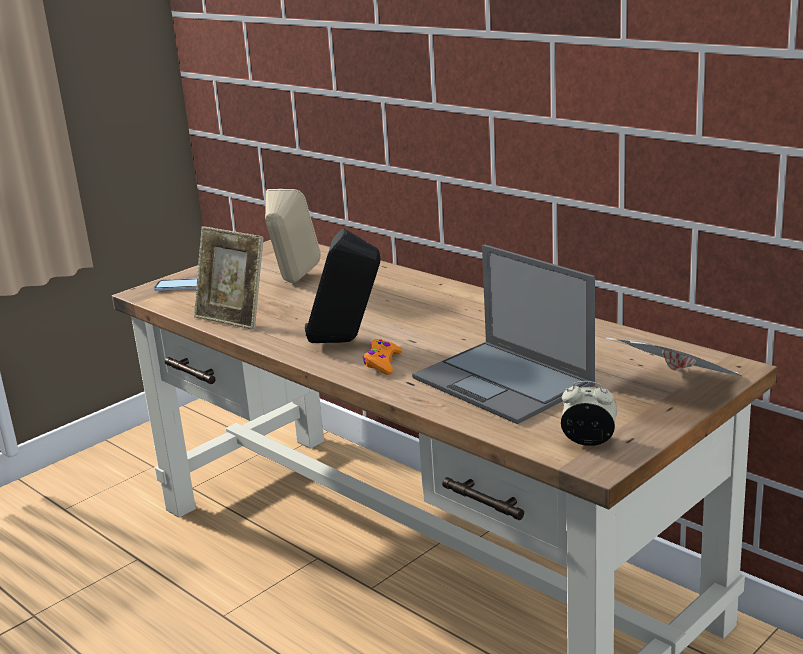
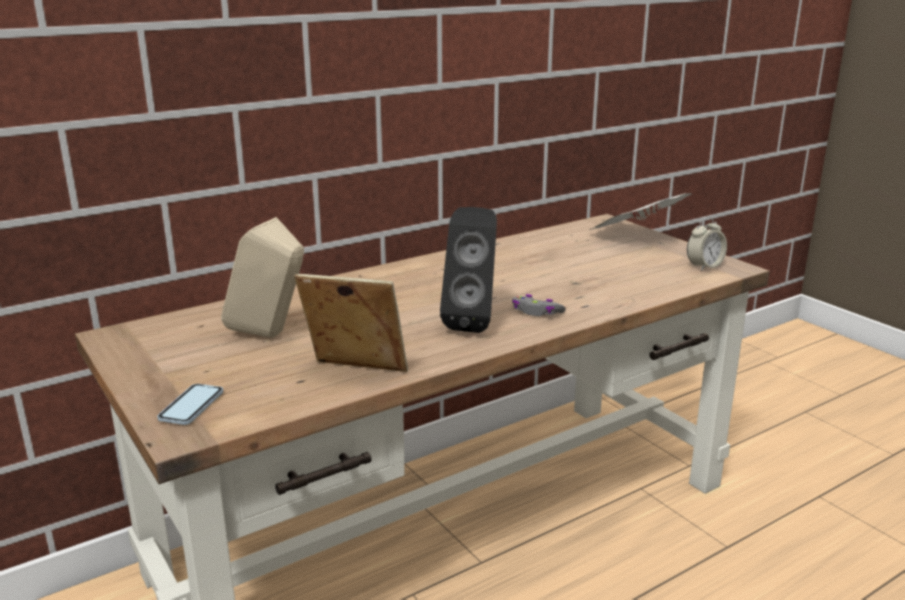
camera: 80 degrees left, 0 degrees up
picture frame [194,226,263,330] -> picture frame turned 120 degrees counterclockwise [294,274,408,372]
orange game controller [363,339,402,375] -> grey game controller [512,294,566,316]
laptop [412,244,595,424] -> none
alarm clock [561,381,617,446] -> alarm clock turned 150 degrees counterclockwise [687,217,727,271]

